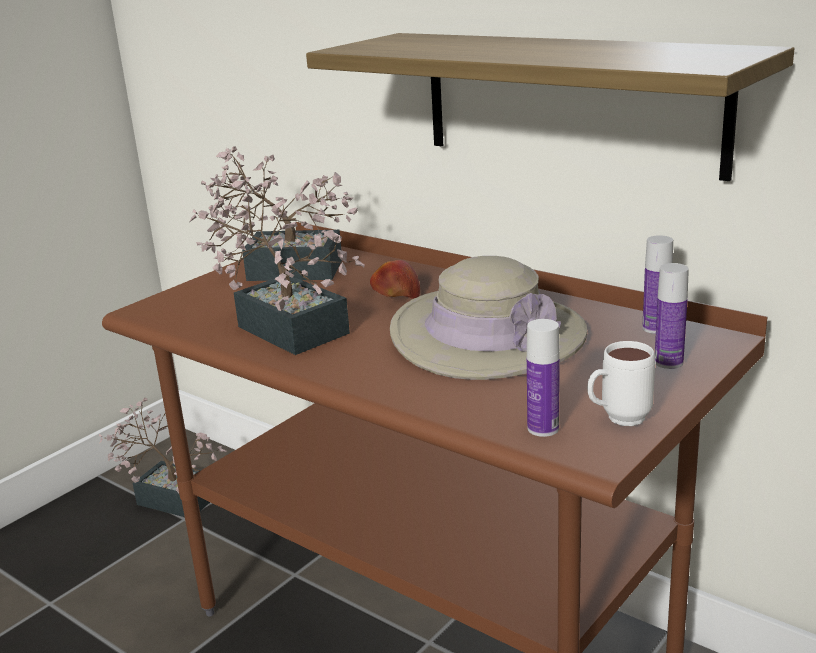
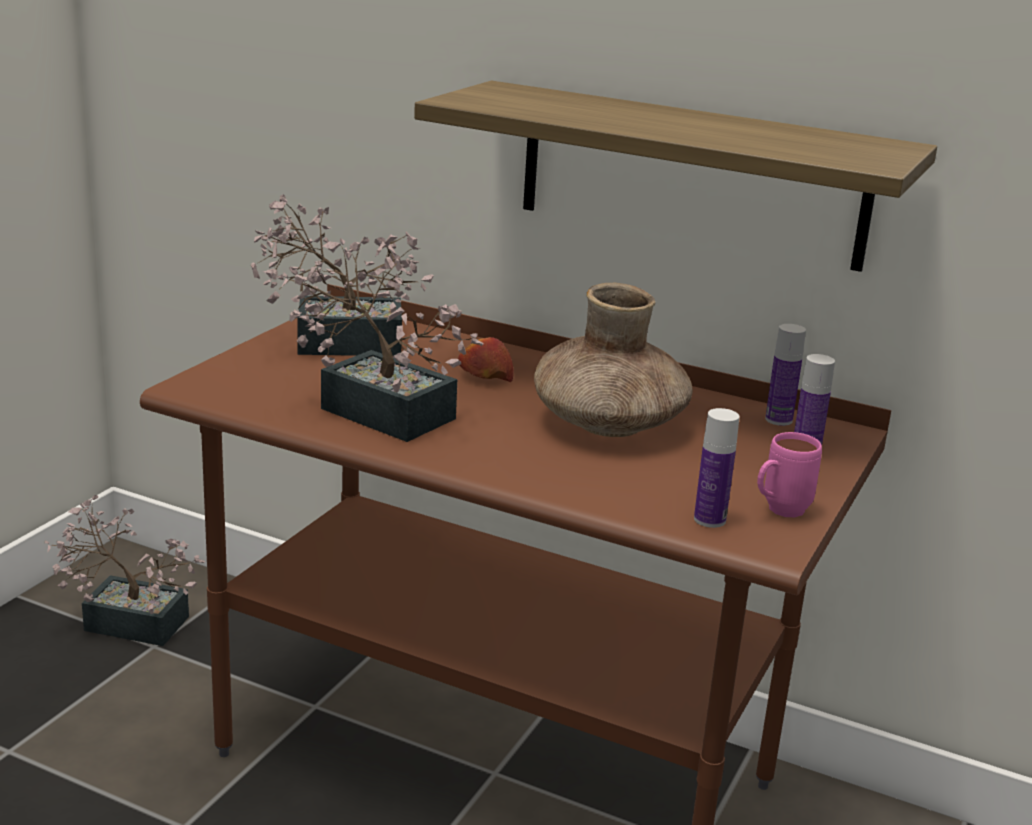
camera: 15 degrees left, 0 degrees up
beige hat [390,256,587,380] -> brown vase [534,283,693,437]
white mug [587,341,655,426] -> pink mug [757,432,822,517]

